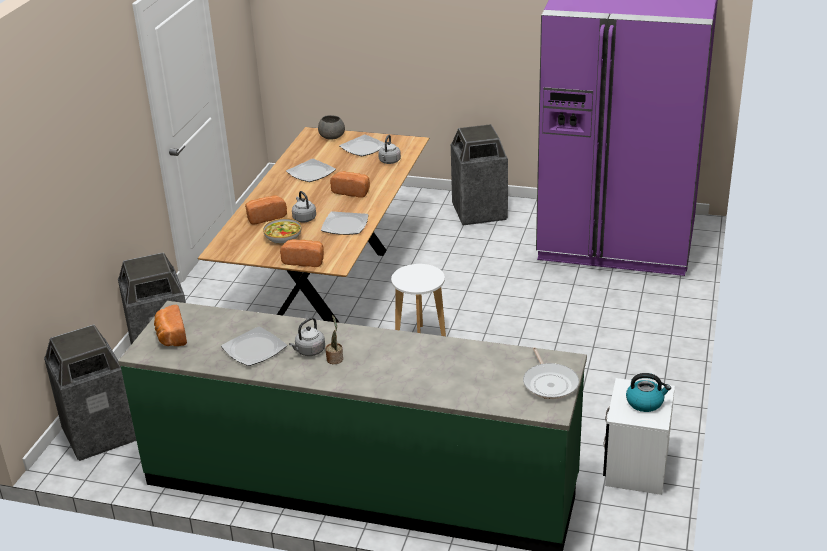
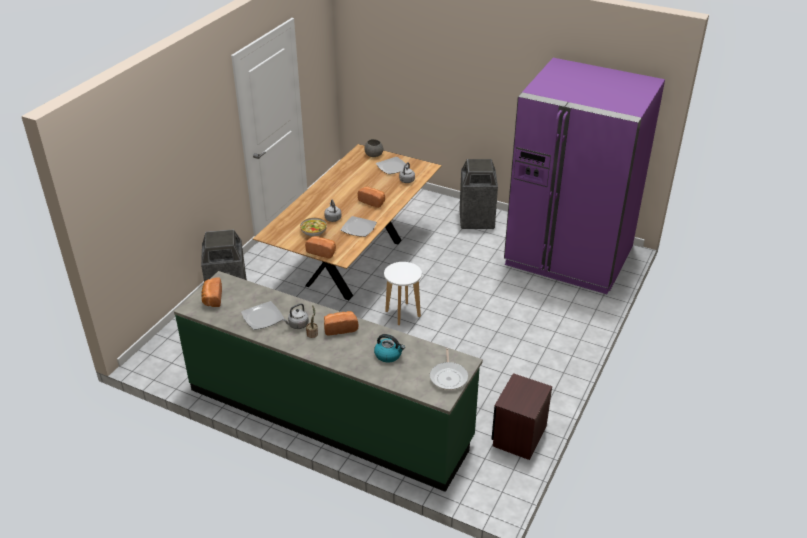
camera: 10 degrees right, 5 degrees up
trash can [44,324,136,461] -> none
bread [245,195,287,225] -> bread moved to [324,311,358,336]
plate [286,159,336,182] -> none
white nightstand [603,378,675,495] -> brown nightstand [491,373,552,460]
kettle [626,373,671,412] -> kettle moved to [374,334,405,363]

